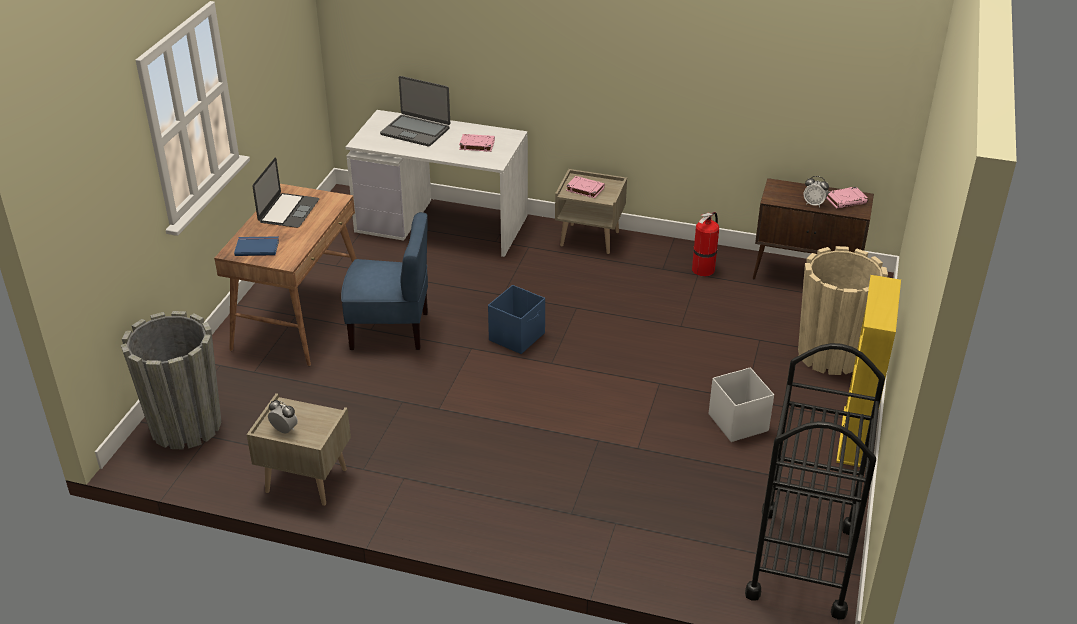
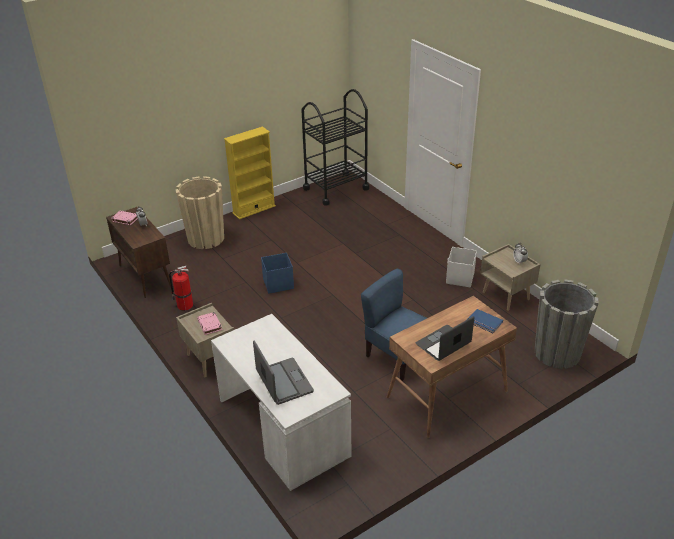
camera: 140 degrees left, 0 degrees up
pink book [459,134,495,152] -> none
blue storage box [488,285,545,354] -> blue storage box moved to [261,253,294,294]
white storage box [709,368,774,442] -> white storage box moved to [446,247,477,287]

